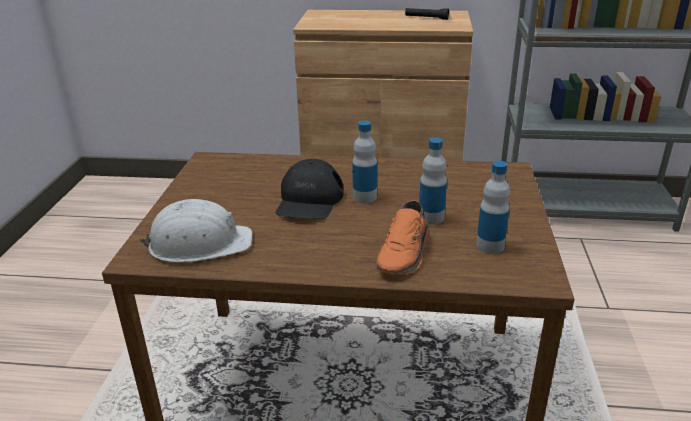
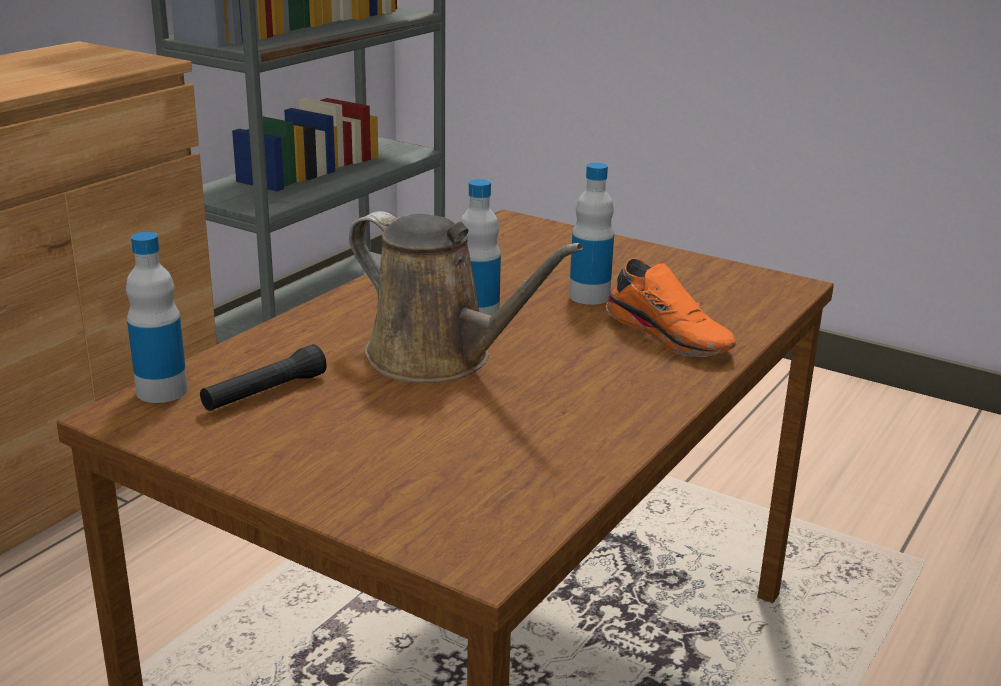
camera: 65 degrees left, 5 degrees down
white hard hat [139,199,253,263] -> none
black cap [276,159,343,219] -> brown watering can [349,211,583,383]
black flashlight [405,8,449,20] -> black flashlight moved to [200,344,327,411]
bottle [476,161,510,254] -> bottle moved to [126,232,188,403]

